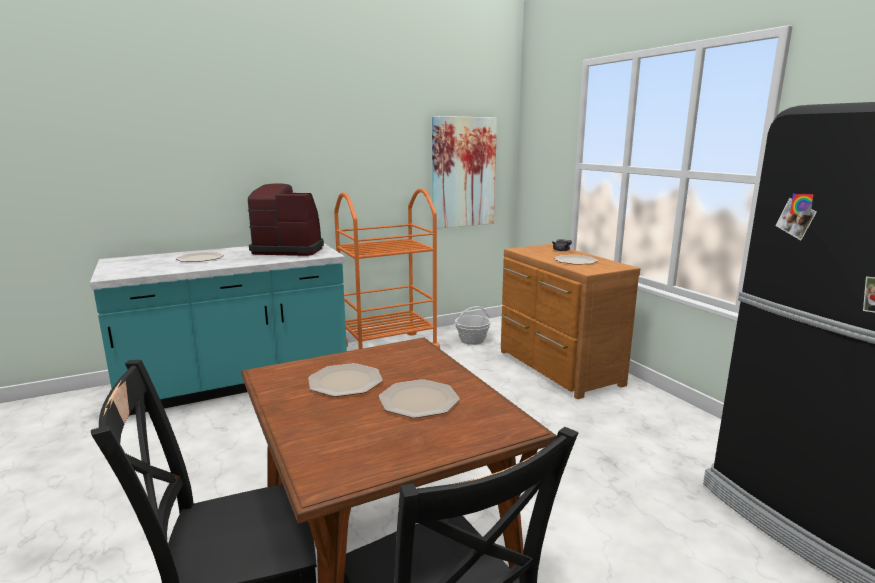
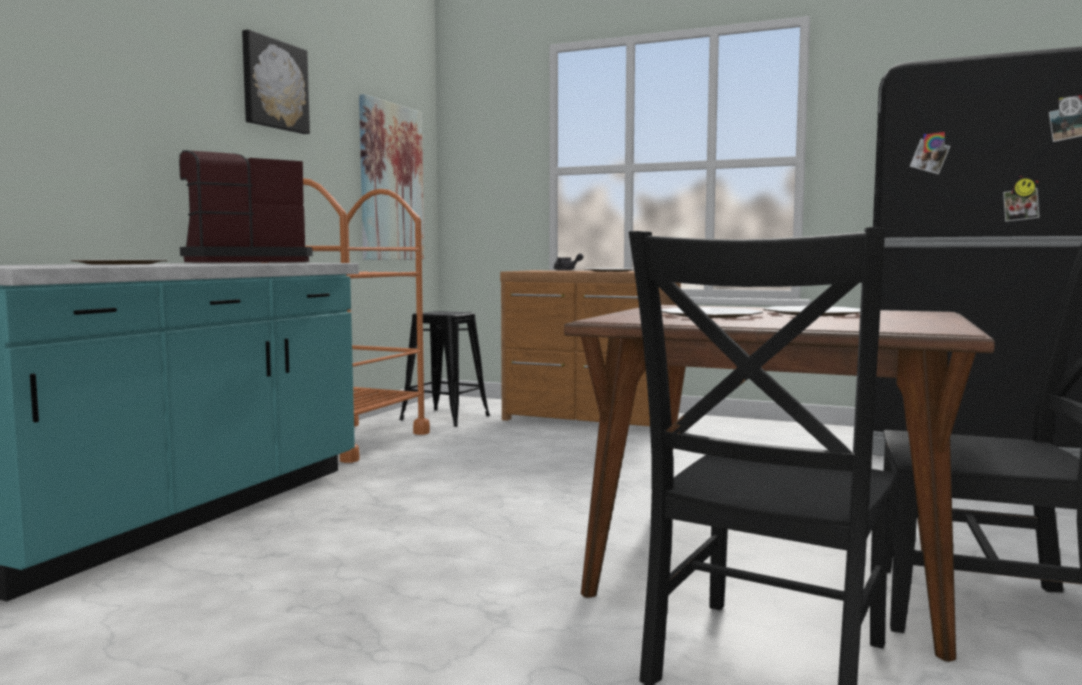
camera: 40 degrees left, 10 degrees down
basket [455,306,491,345] -> black stool [399,311,490,427]
none -> picture [242,30,310,134]

